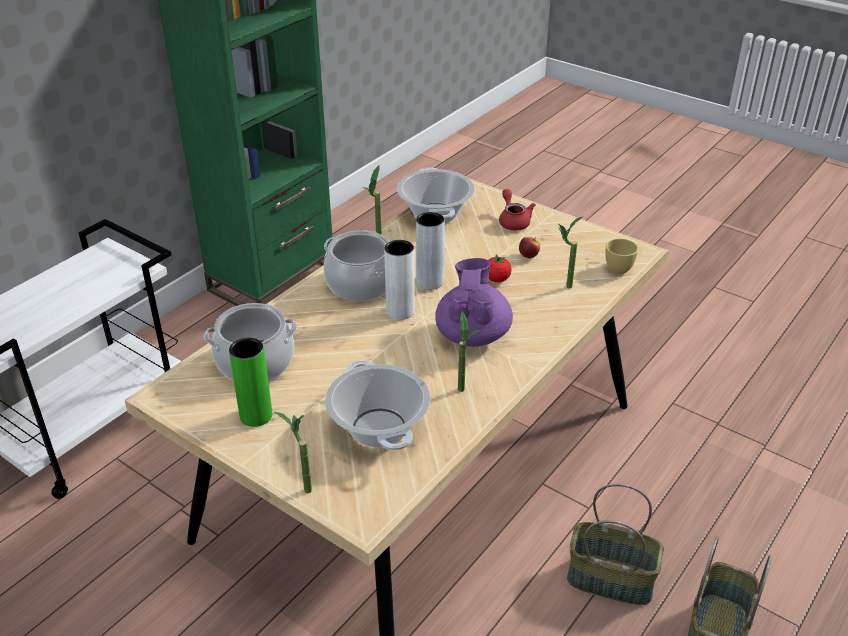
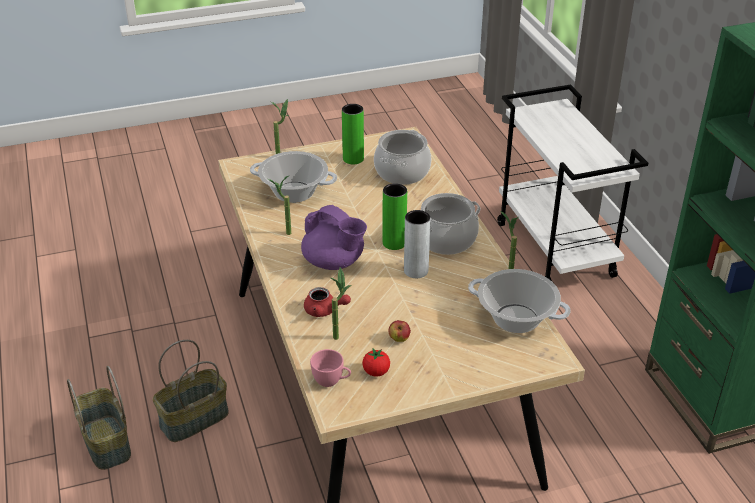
camera: 125 degrees right, 0 degrees up
white vase [384,240,415,320] -> green vase [382,183,407,250]
tomato [488,255,512,282] -> tomato moved to [362,349,390,377]
red teapot [499,189,536,231] -> red teapot moved to [304,287,351,317]
yellow cup [605,238,638,274] -> pink cup [310,349,351,387]

